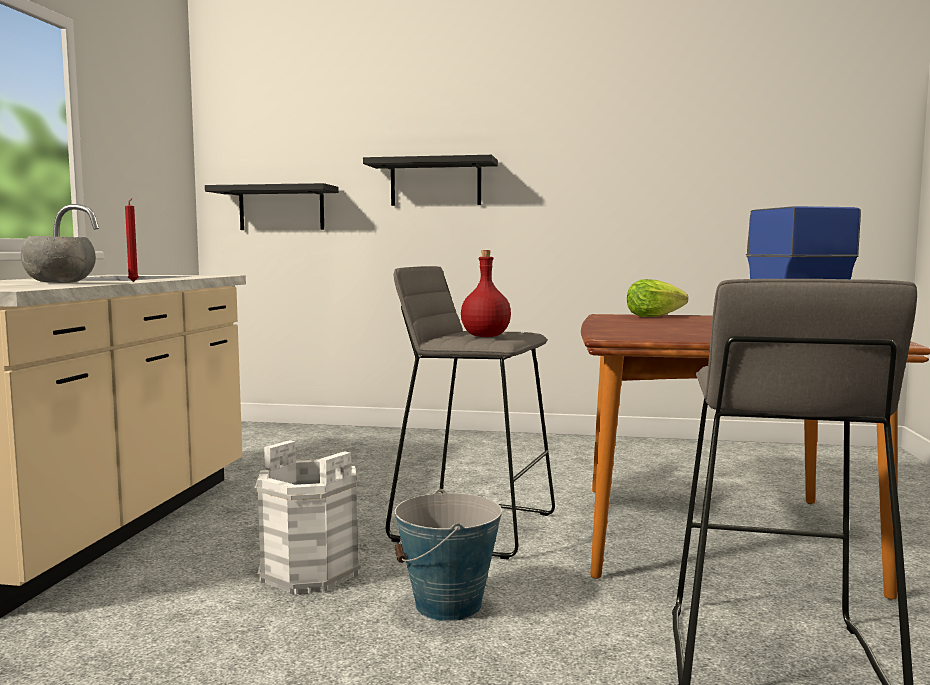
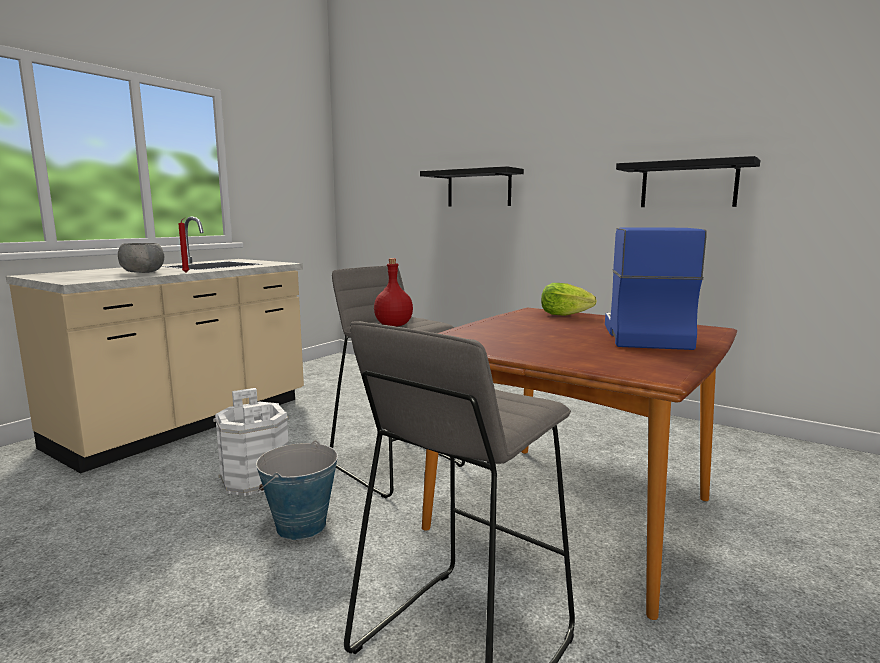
camera: 25 degrees right, 5 degrees up
black shelf [205,183,339,230] -> black shelf moved to [616,156,760,207]

